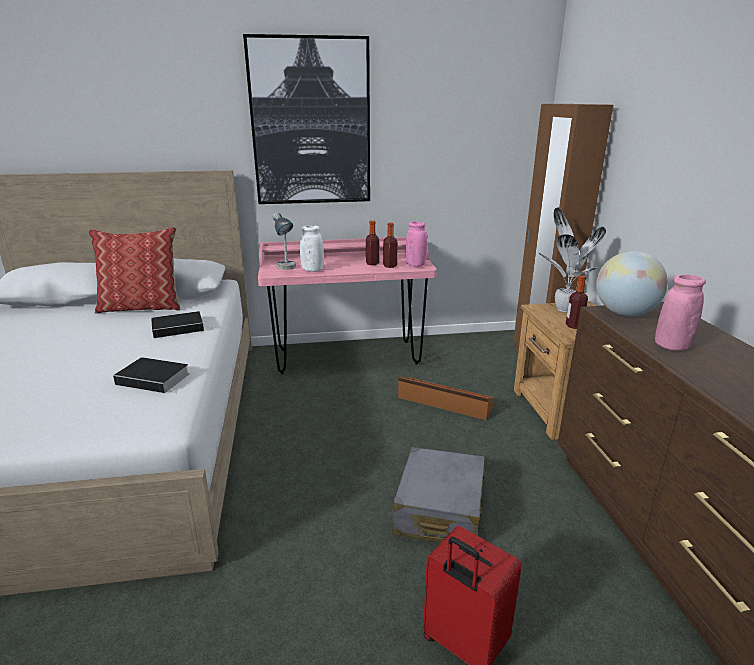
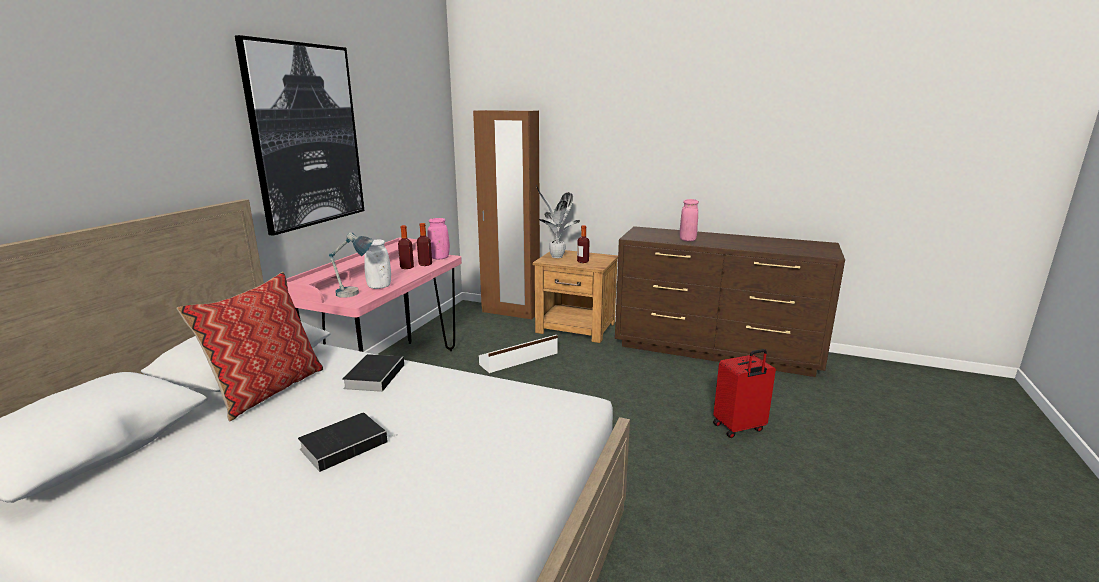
camera: 60 degrees left, 5 degrees down
book [113,357,189,393] -> book moved to [298,413,398,472]
grey suitcase [392,447,485,543] -> none
brown storage box [398,377,494,420] -> white storage box [479,335,558,373]
globe [596,251,668,316] -> none

